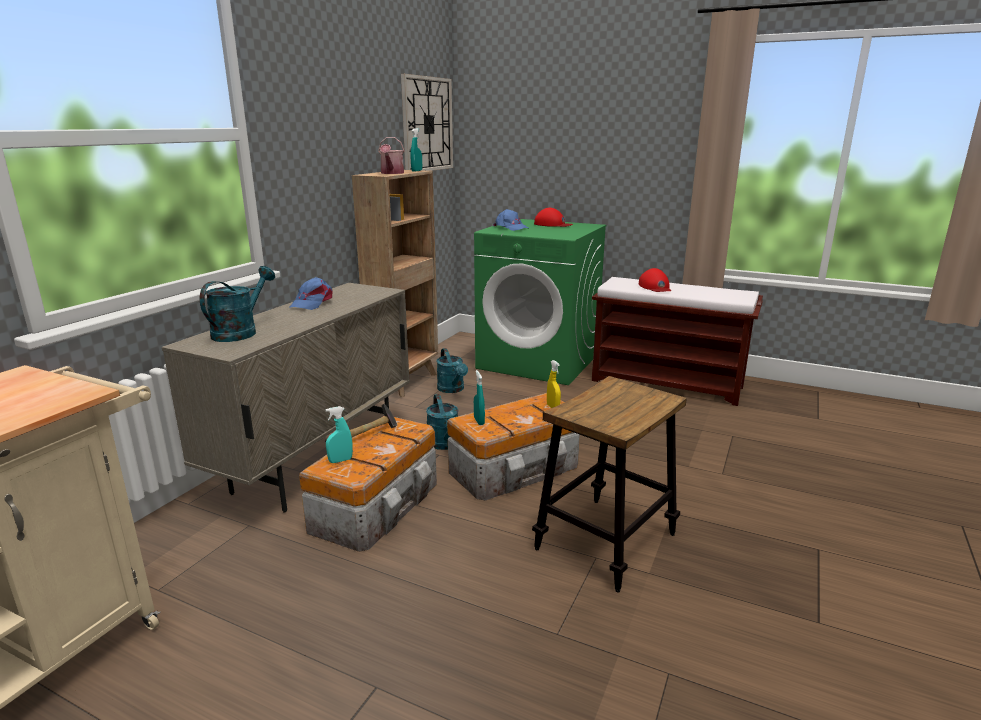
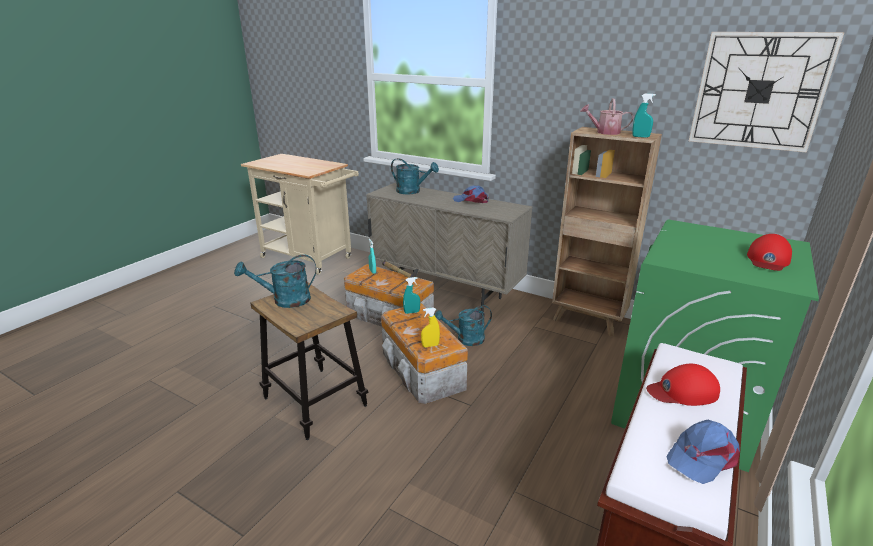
camera: 95 degrees right, 5 degrees up
turquoise watering can [436,348,468,393] -> turquoise watering can moved to [234,254,316,308]
blue cap [493,209,529,231] -> blue cap moved to [667,420,740,484]

